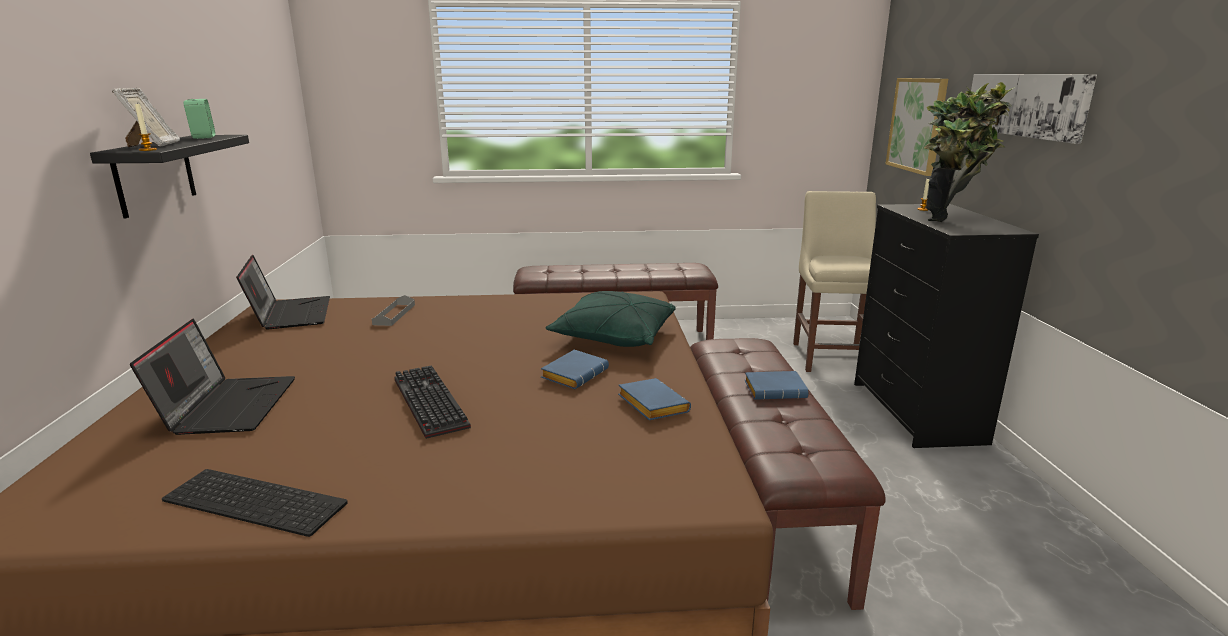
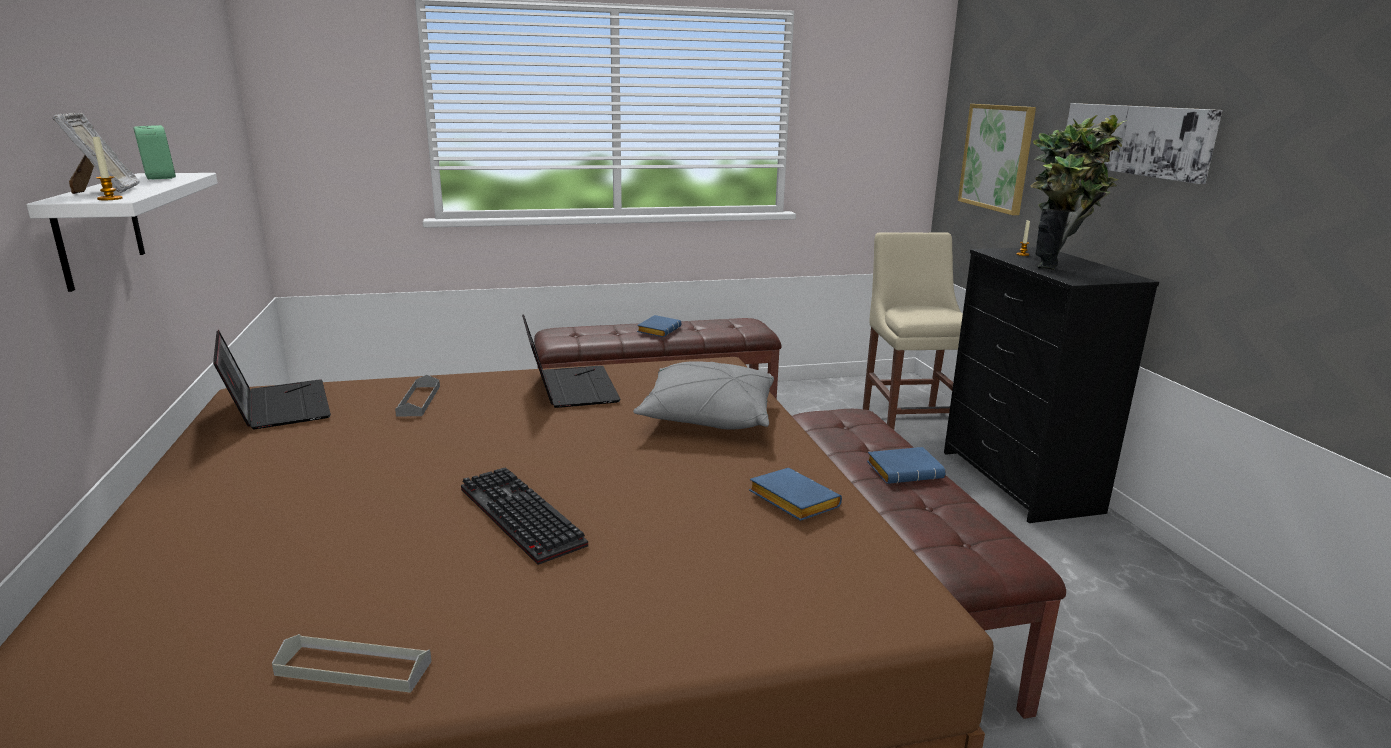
camera: 10 degrees left, 0 degrees up
black shelf [90,135,249,218] -> white shelf [26,173,218,292]
laptop [130,319,295,435] -> laptop moved to [522,314,621,408]
keyboard [162,469,348,537] -> grey tray [272,634,432,693]
blue book [541,350,609,389] -> blue book moved to [637,315,681,337]
green pillow [546,291,676,347] -> grey pillow [633,361,774,429]

